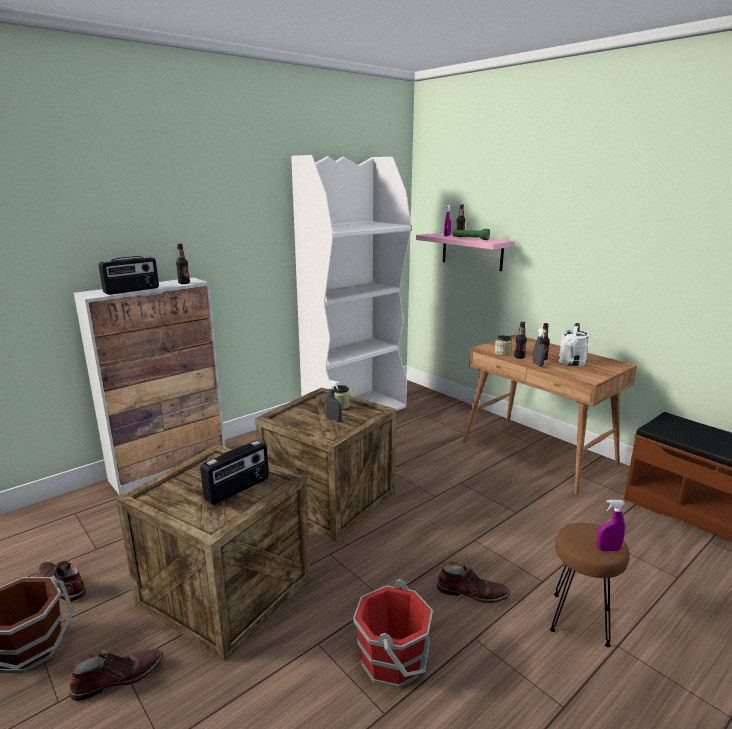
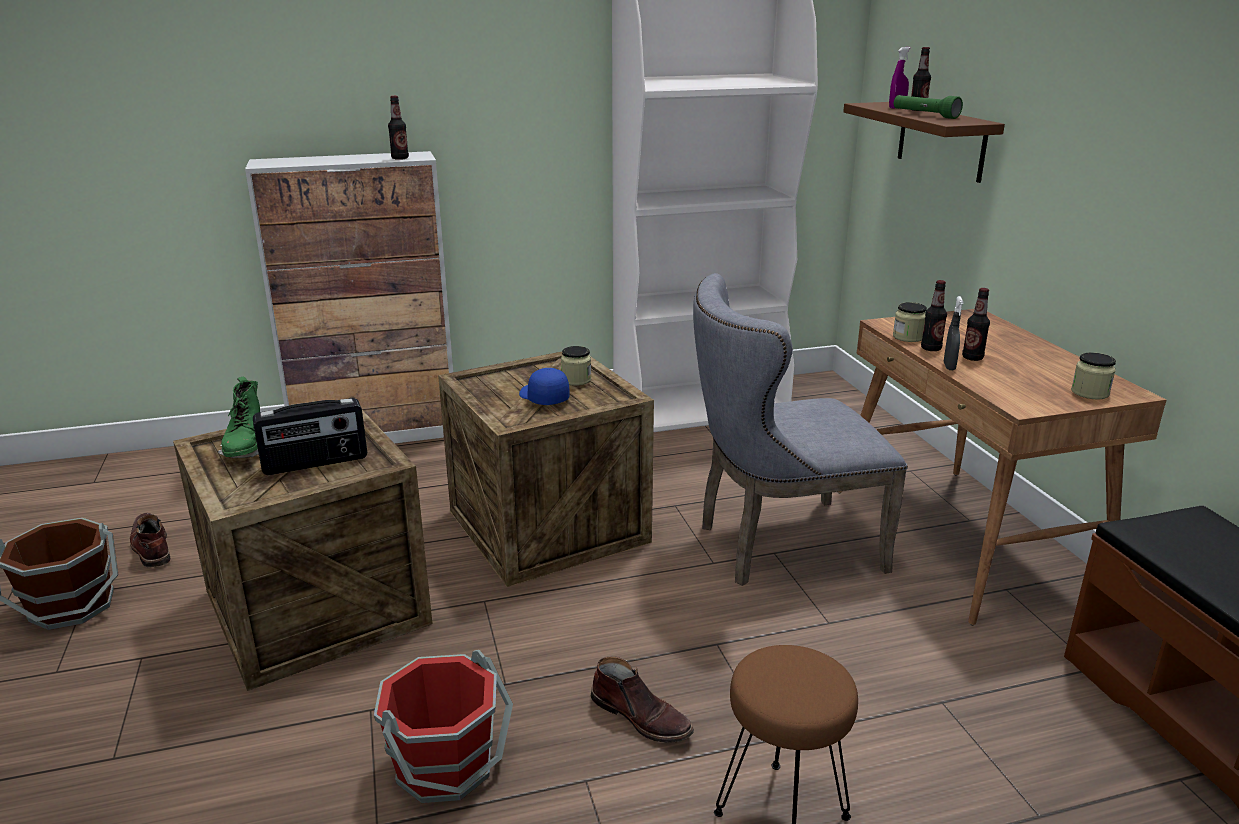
camera: 25 degrees right, 5 degrees up
brown boot [69,648,163,701] -> none
radio [99,256,159,295] -> none
grey spray bottle [325,380,342,421] -> blue cap [519,368,570,405]
pink shelf [416,233,514,271] -> brown shelf [843,102,1005,183]
white watering can [559,323,589,366] -> none
purple spray bottle [597,500,625,551] -> none
none -> green boot [218,377,260,458]
none -> grey chair [693,273,908,586]
none -> jar [1071,353,1116,399]

